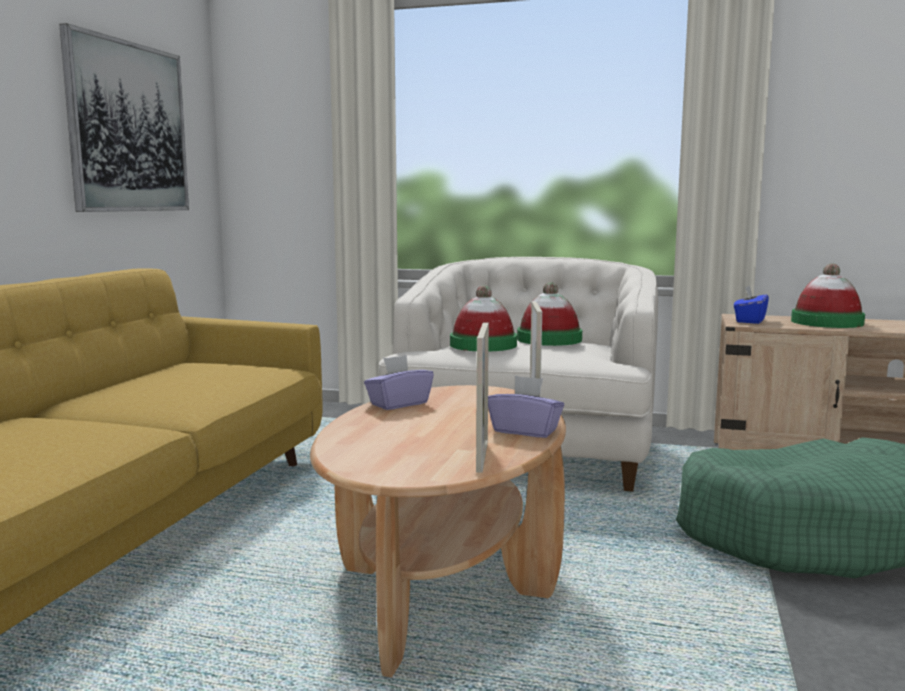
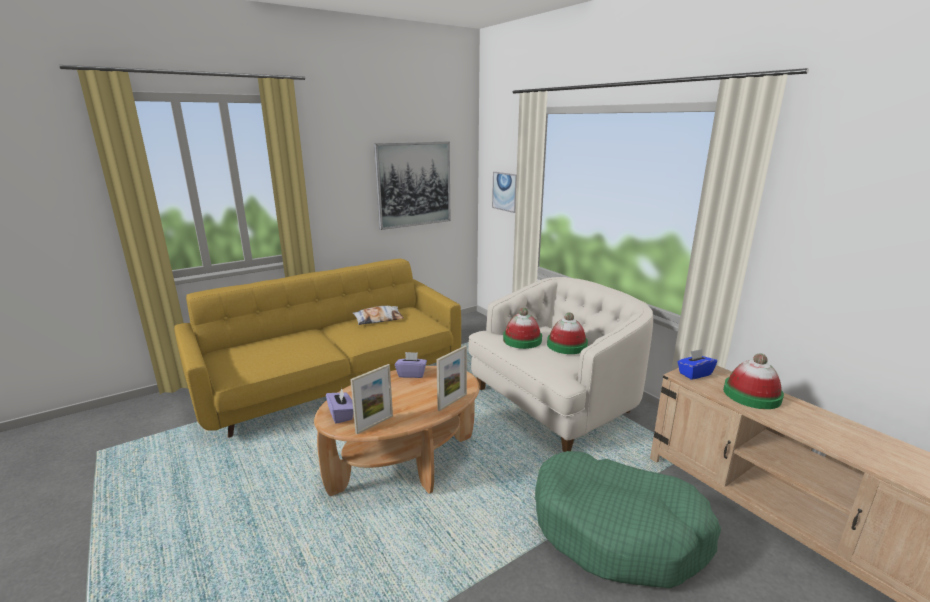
camera: 40 degrees right, 10 degrees up
purple tissue box [488,376,564,438] -> purple tissue box moved to [326,388,354,424]
none -> pillow [353,306,403,325]
none -> picture [492,172,517,213]

